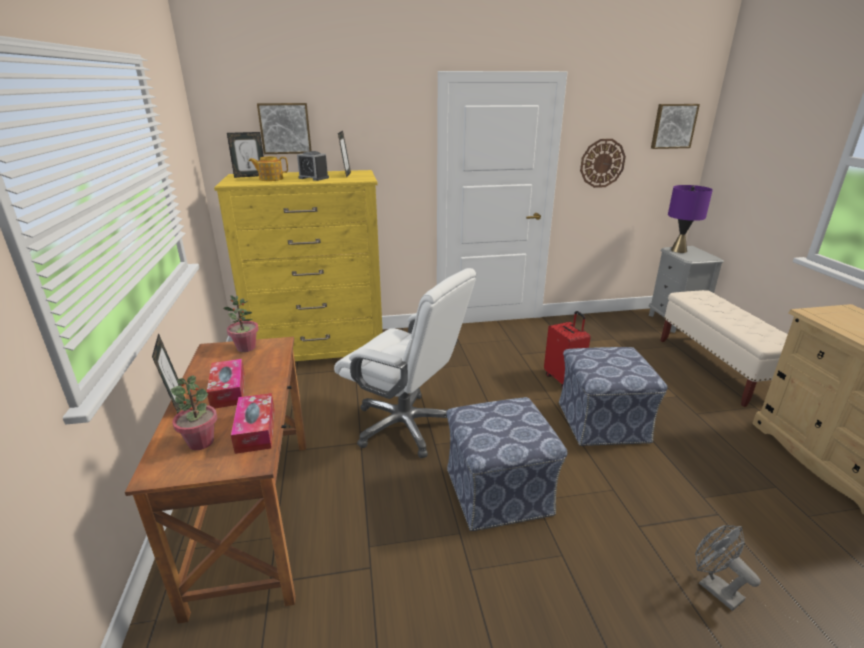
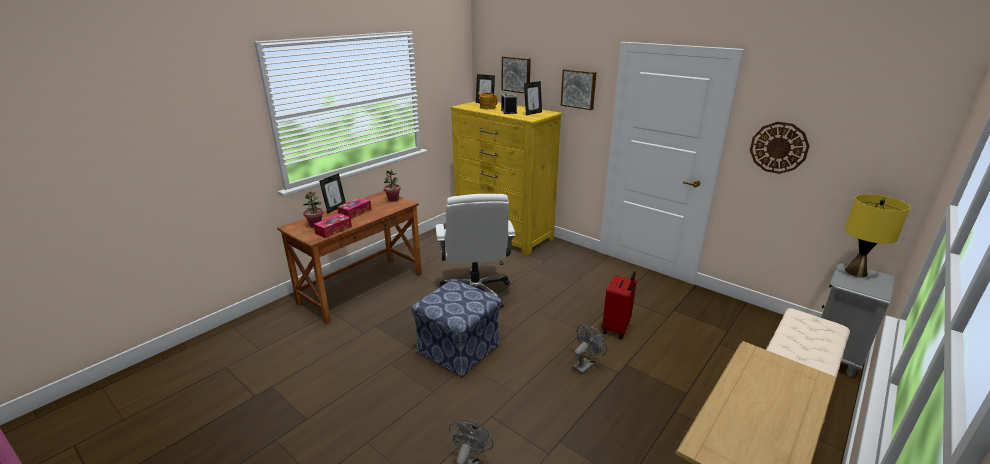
camera: 50 degrees right, 0 degrees up
ottoman [559,347,668,446] -> grey fan [572,324,607,374]
picture [651,104,700,149] -> picture moved to [561,69,596,110]
purple table lamp [668,185,713,253] -> yellow table lamp [845,194,910,277]

